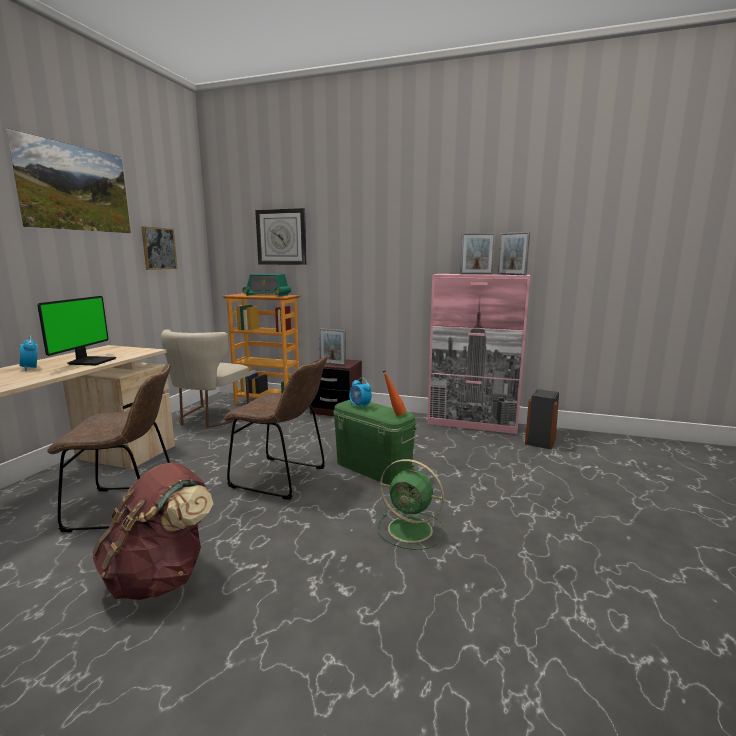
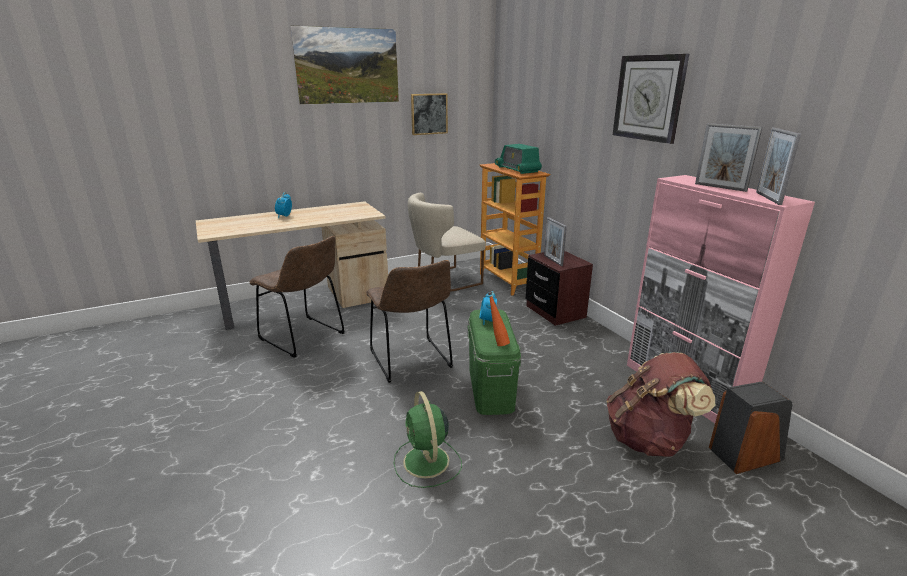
camera: 45 degrees right, 10 degrees up
monitor [37,296,116,366] -> none
brown backpack [92,462,213,600] -> brown backpack moved to [606,352,715,457]
wall clock [255,208,307,265] -> wall clock moved to [613,54,689,144]

